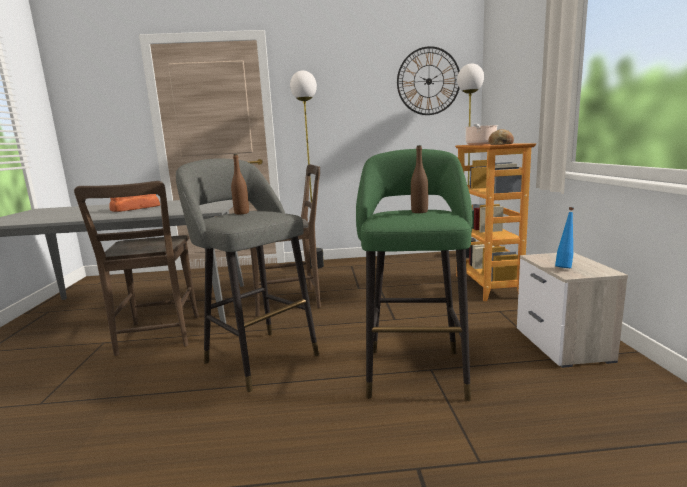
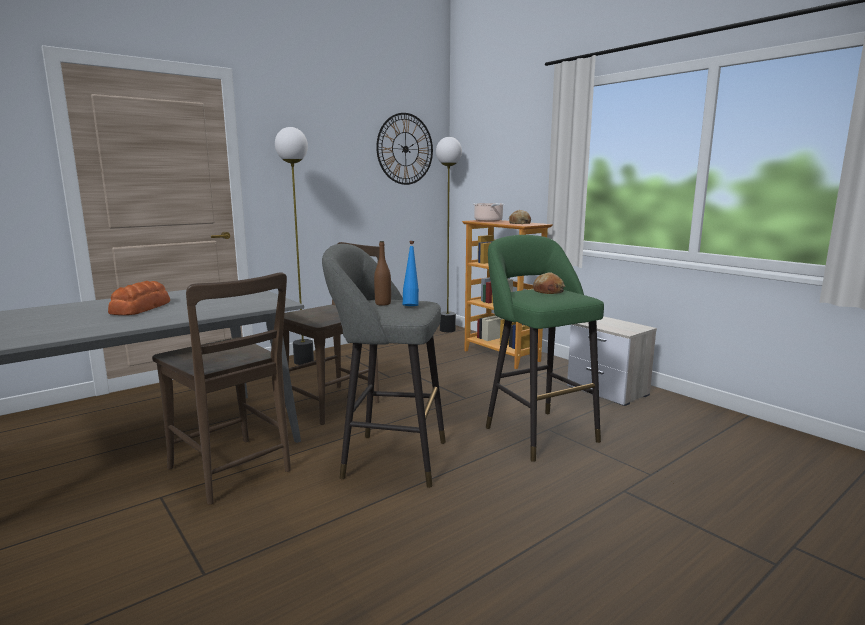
camera: 35 degrees left, 0 degrees up
brown bottle [411,145,428,213] -> bread [533,272,565,294]
blue bottle [555,207,574,268] -> blue bottle moved to [403,241,419,306]

